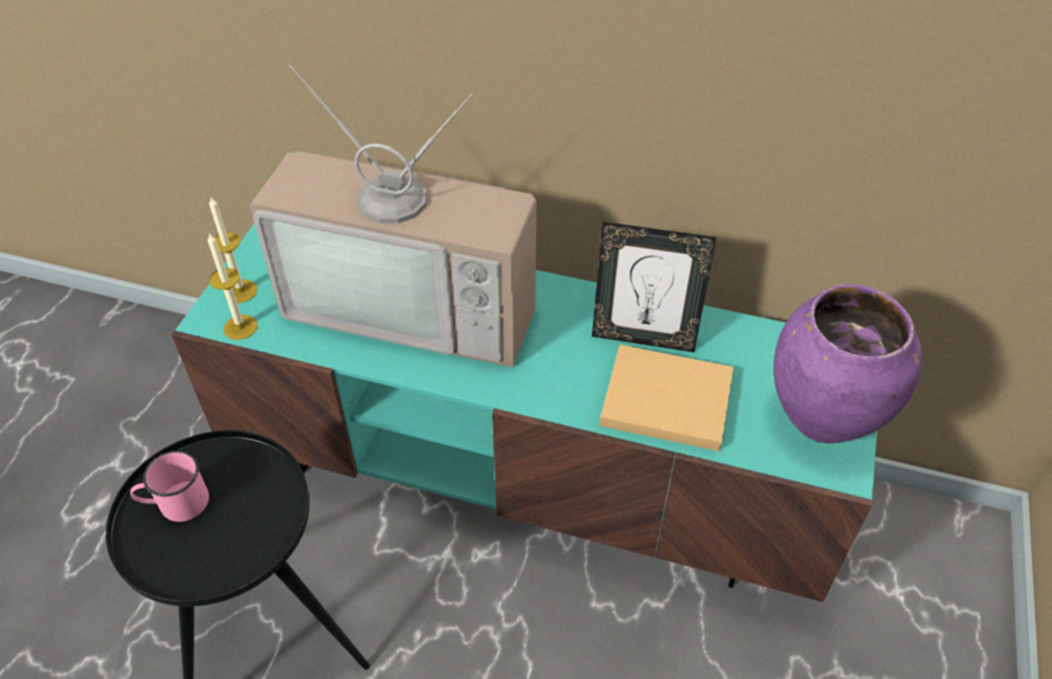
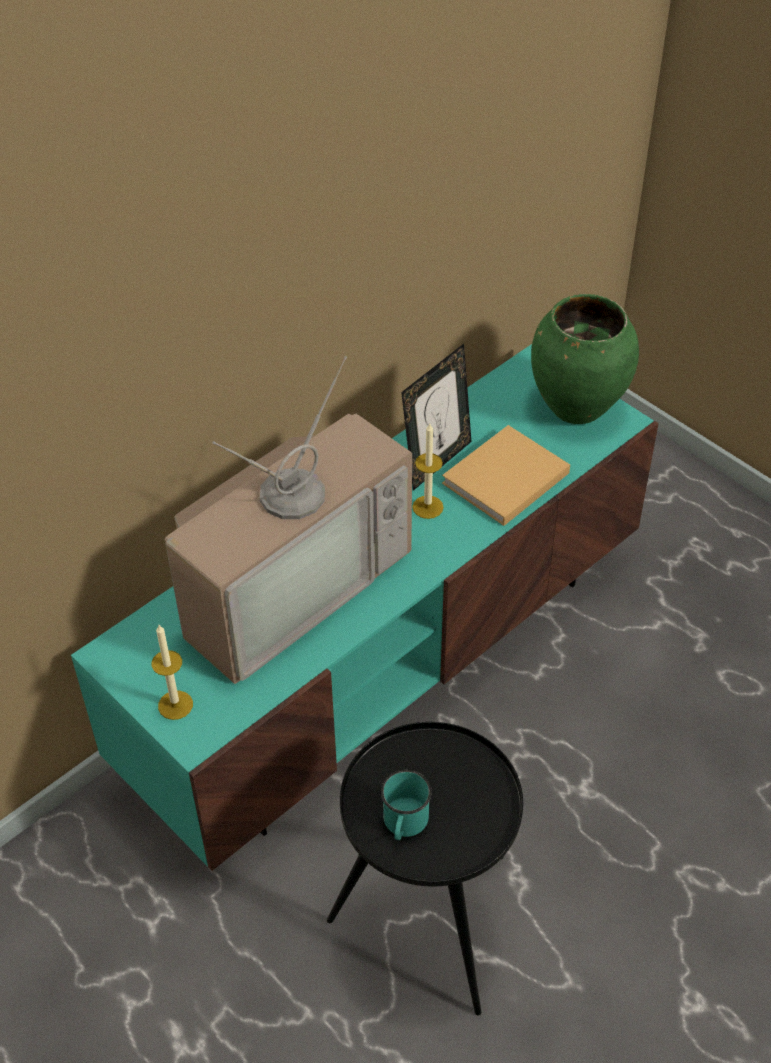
camera: 60 degrees left, 0 degrees up
pink mug [130,451,209,522] -> turquoise mug [381,770,432,840]
candle [208,233,258,340] -> candle moved to [412,424,444,519]
purple vase [774,284,922,444] -> green vase [531,294,639,424]

